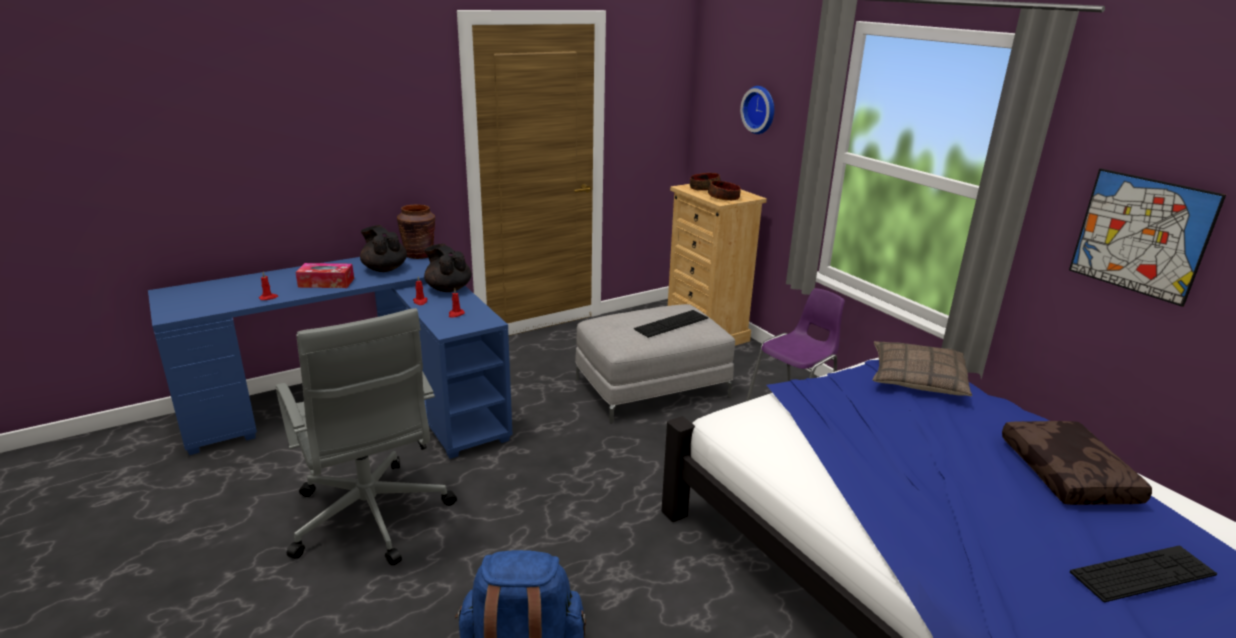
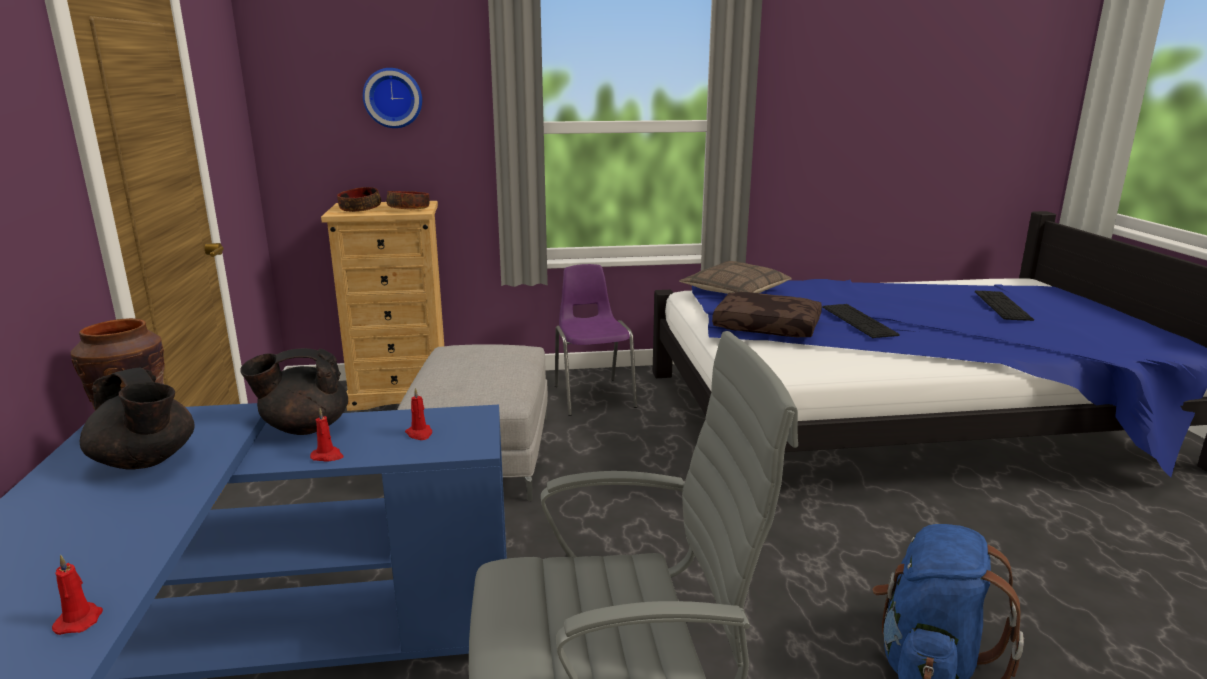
camera: 65 degrees left, 5 degrees down
tissue box [296,263,354,288] -> none
black teapot [360,225,407,272] -> black teapot turned 120 degrees counterclockwise [80,367,195,470]
keyboard [634,310,708,338] -> keyboard moved to [822,304,900,338]
brown pillow [1002,421,1152,505] -> brown pillow moved to [712,292,822,338]
picture [1069,168,1226,307] -> none

